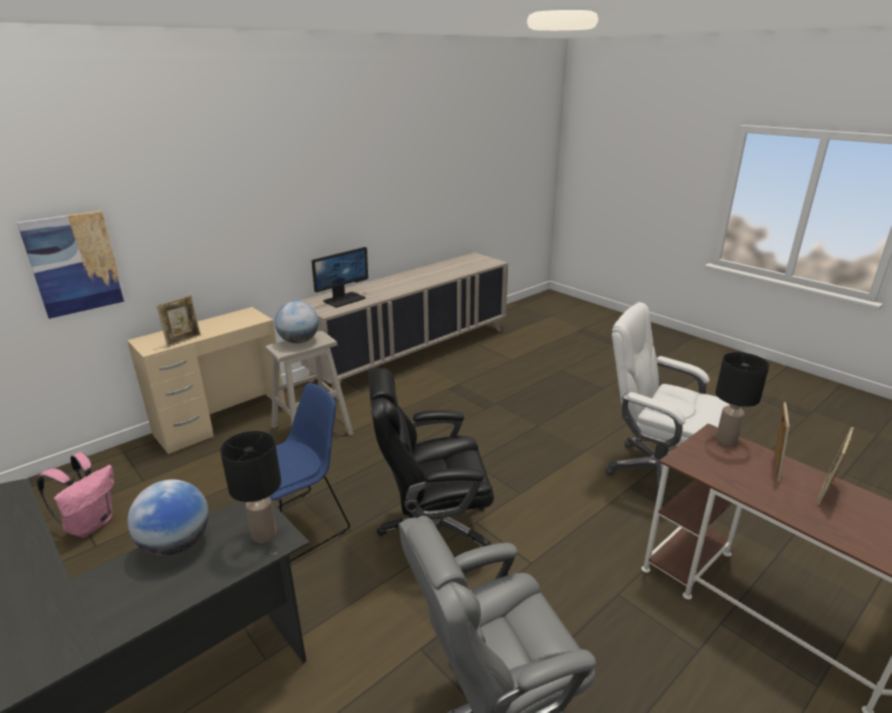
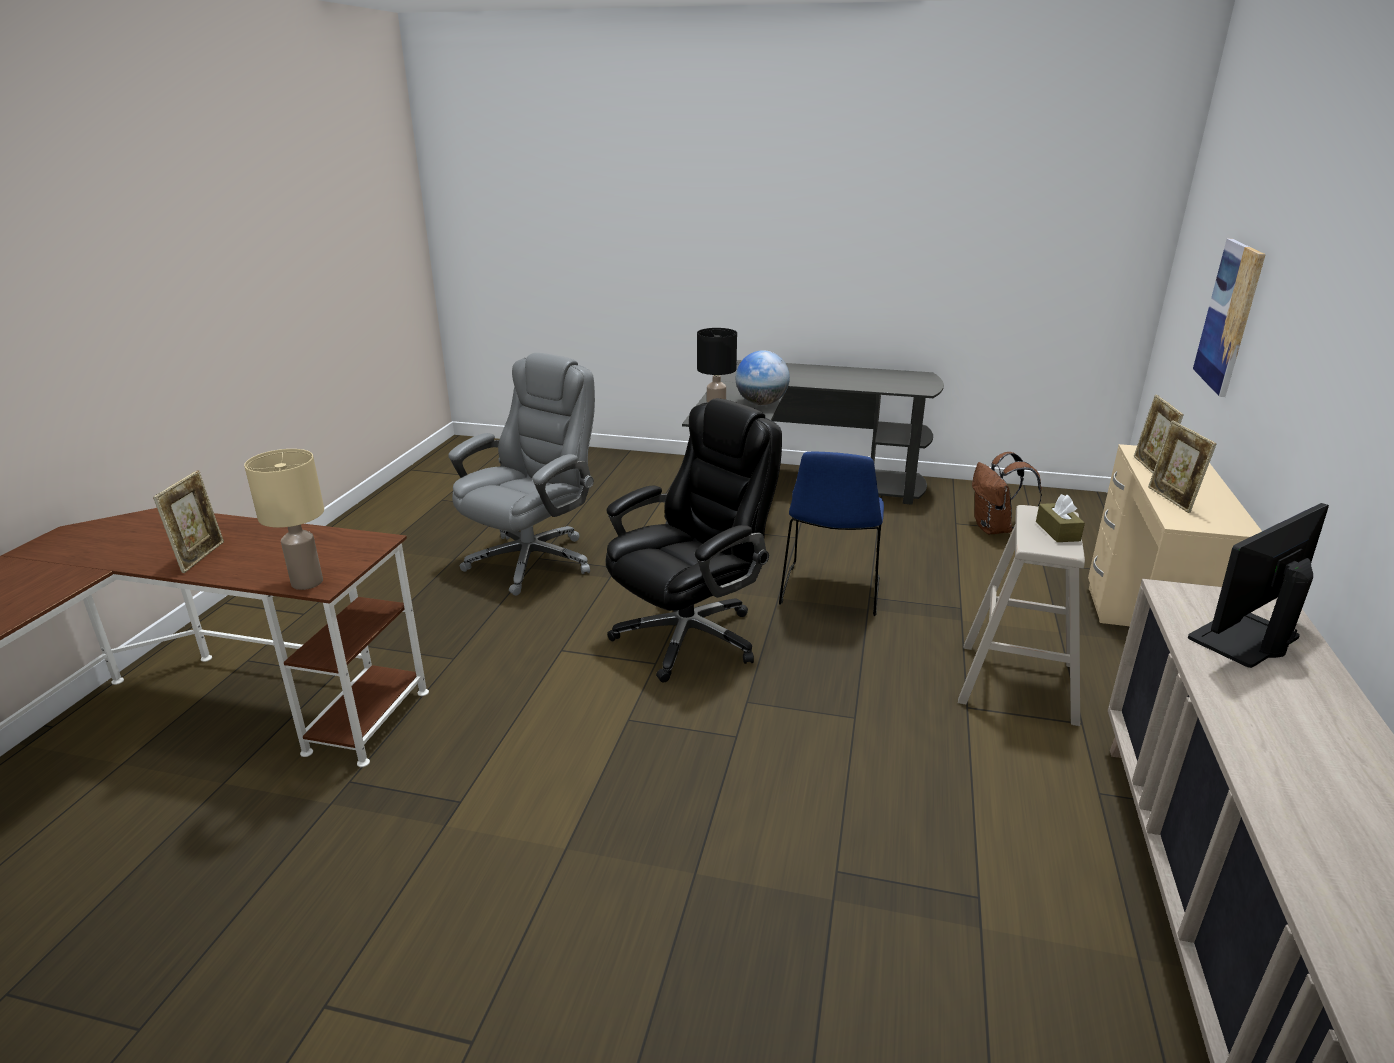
camera: 145 degrees right, 0 degrees up
pink backpack [37,452,114,537] -> brown backpack [972,452,1042,534]
globe [275,301,319,344] -> brown tissue box [1036,494,1085,542]
monitor [312,247,368,308] -> monitor turned 45 degrees clockwise [1188,503,1329,668]
white office chair [605,302,730,506] -> none
black table lamp [715,352,769,445] -> beige table lamp [244,449,324,590]
picture frame [775,402,790,482] -> picture frame moved to [1148,420,1217,513]

